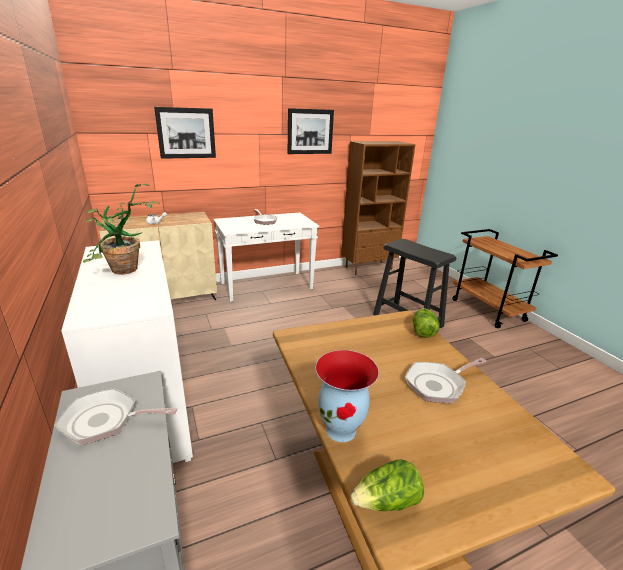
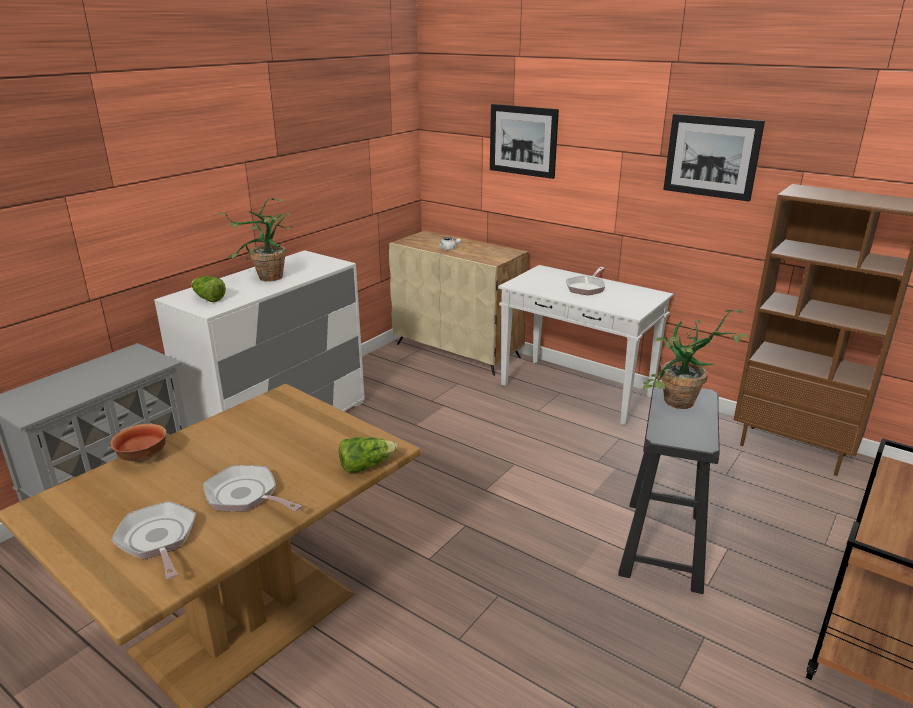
camera: 60 degrees right, 0 degrees up
frying pan [54,388,177,446] -> frying pan moved to [112,501,196,579]
vase [315,350,379,442] -> bowl [110,424,166,462]
lettuce [351,459,424,511] -> lettuce moved to [191,276,226,302]
none -> potted plant [643,309,750,409]

